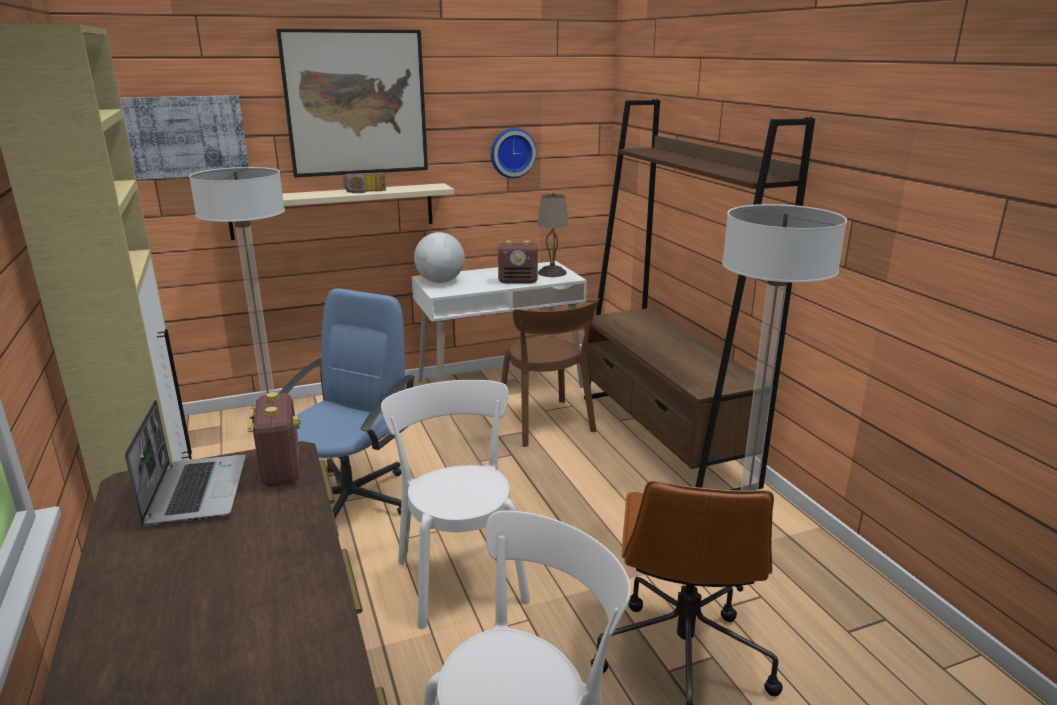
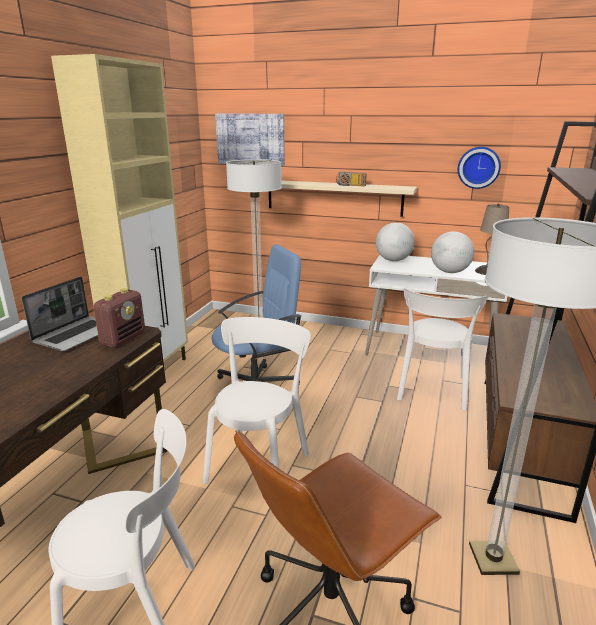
camera: 40 degrees right, 0 degrees up
picture [276,29,428,178] -> none
radio [498,241,538,284] -> globe [431,231,474,273]
brown chair [501,298,600,447] -> white chair [397,288,487,410]

